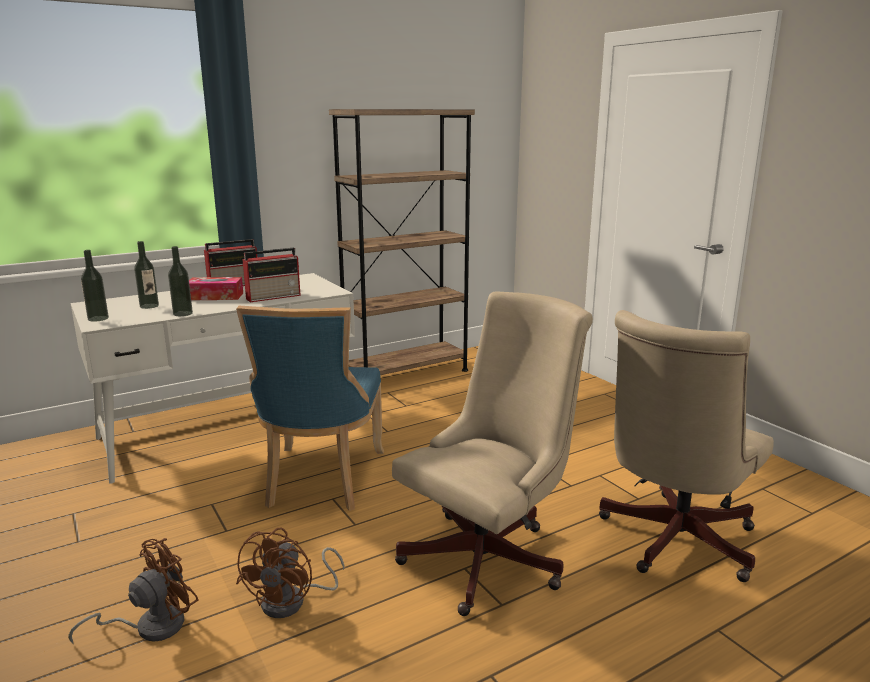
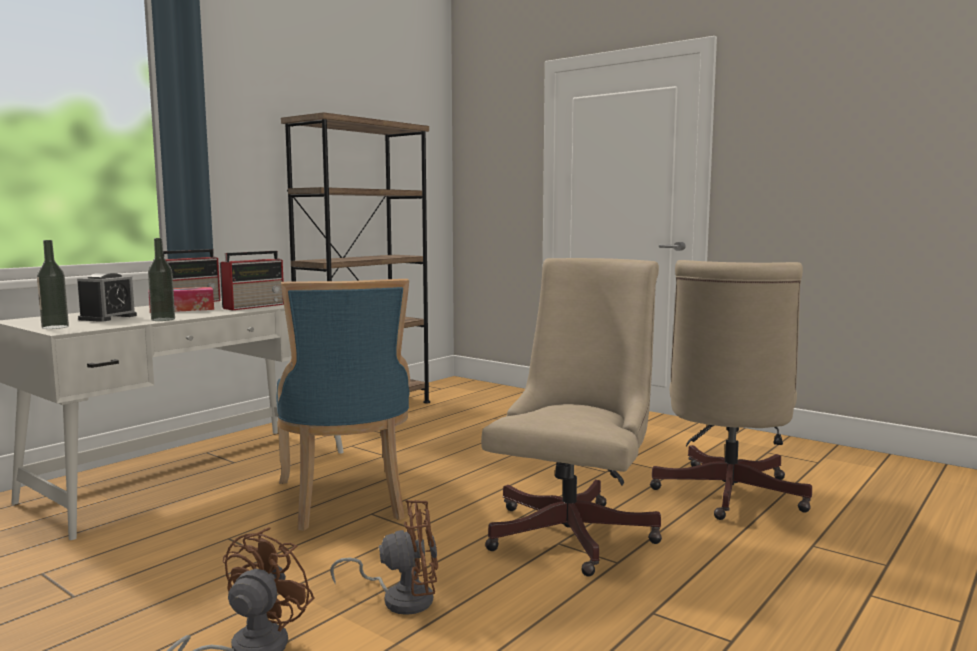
camera: 20 degrees left, 10 degrees down
bottle [134,241,159,309] -> alarm clock [77,273,137,322]
brown fan [236,528,344,618] -> brown fan turned 90 degrees counterclockwise [330,500,438,615]

